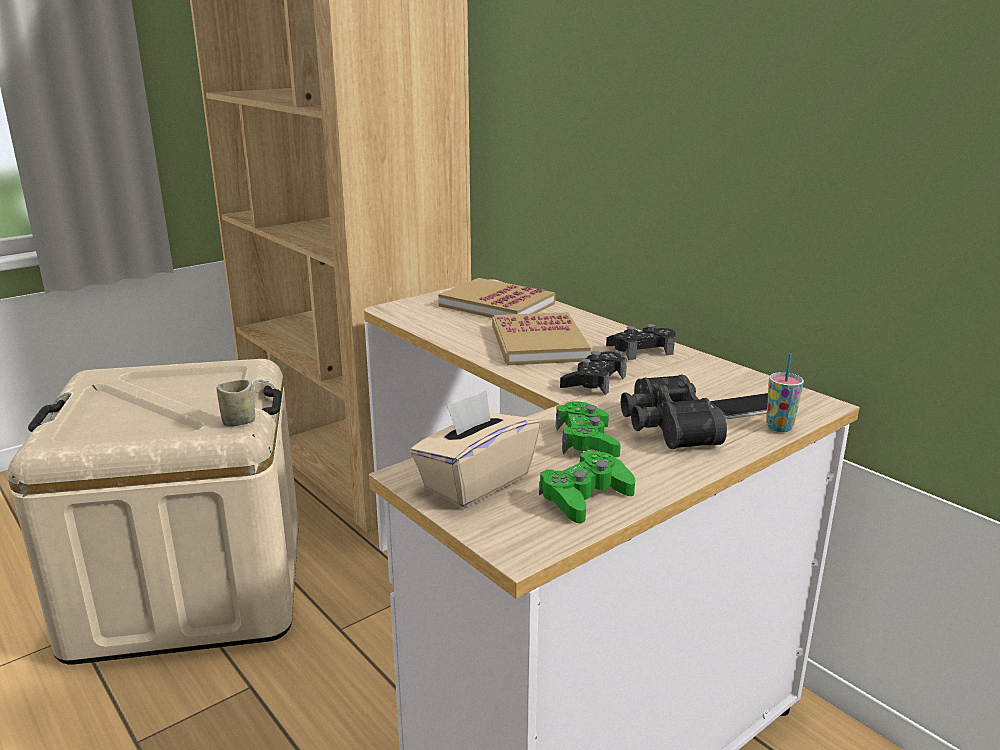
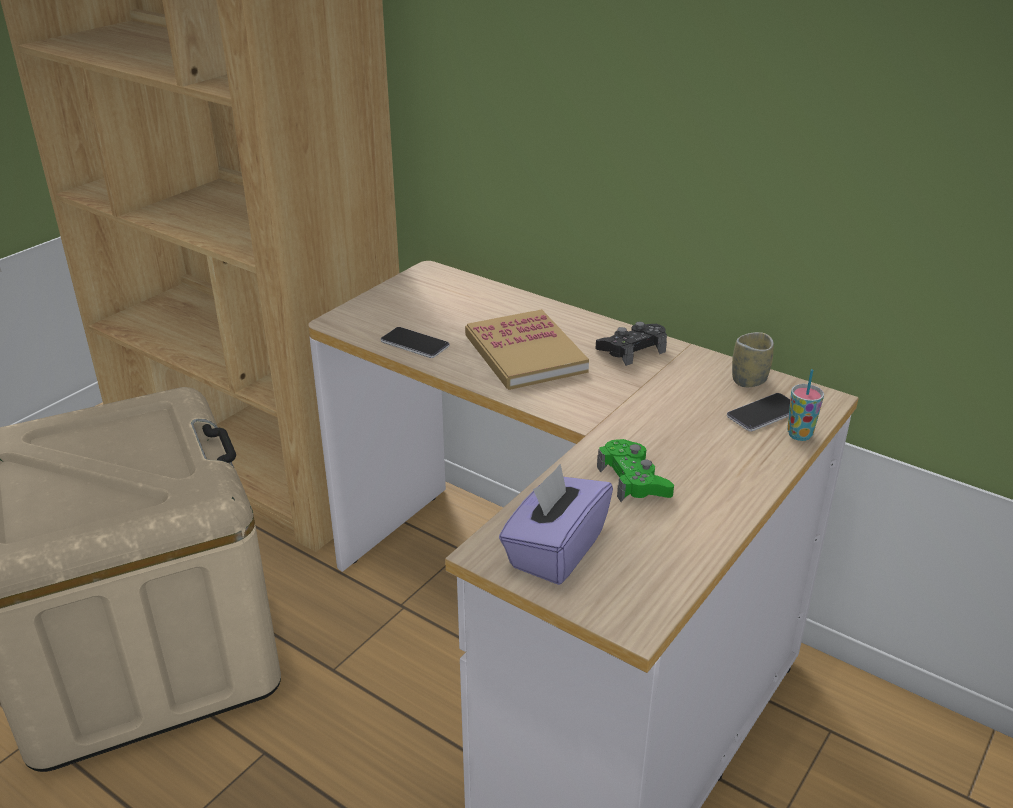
camera: 15 degrees left, 10 degrees up
cup [217,380,255,427] -> cup moved to [732,332,774,387]
beige tissue box [410,390,540,508] -> purple tissue box [499,464,613,585]
book [438,278,556,318] -> none
green game controller [539,451,635,524] -> none
black game controller [560,351,627,395] -> none
black binoculars [621,375,727,449] -> none
none -> phone [380,327,450,358]

